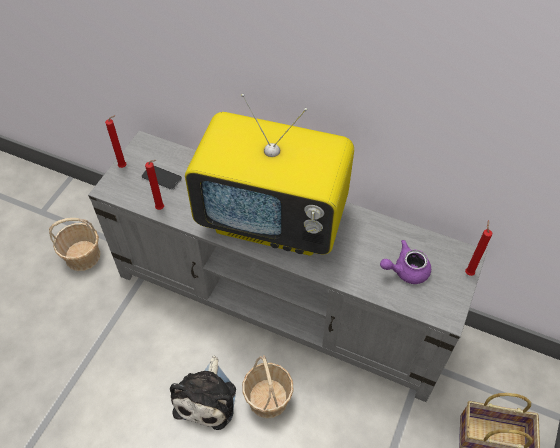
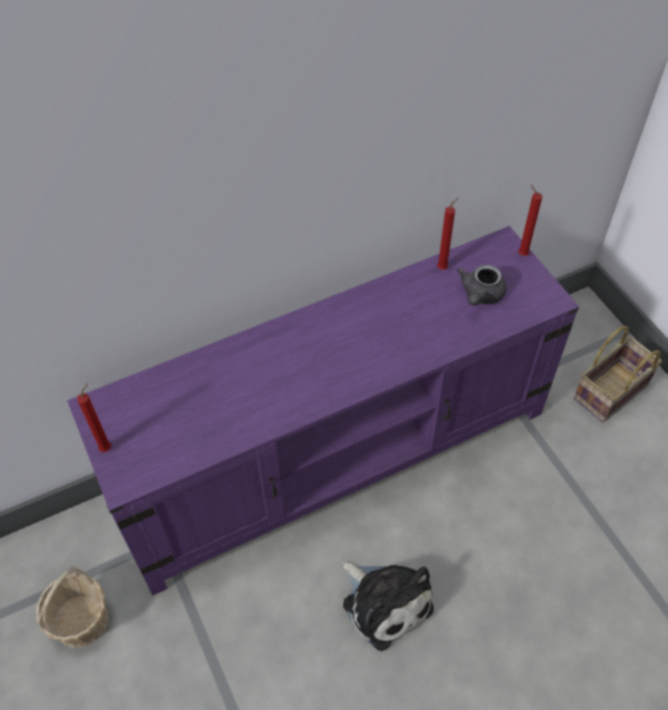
camera: 50 degrees left, 0 degrees up
grey tv stand [88,131,487,402] -> purple tv stand [67,226,579,595]
phone [142,166,182,190] -> none
red candle [145,160,164,210] -> red candle moved to [437,198,458,270]
television [185,93,354,256] -> none
basket [242,355,294,418] -> none
purple teapot [380,240,431,284] -> grey teapot [457,265,506,306]

